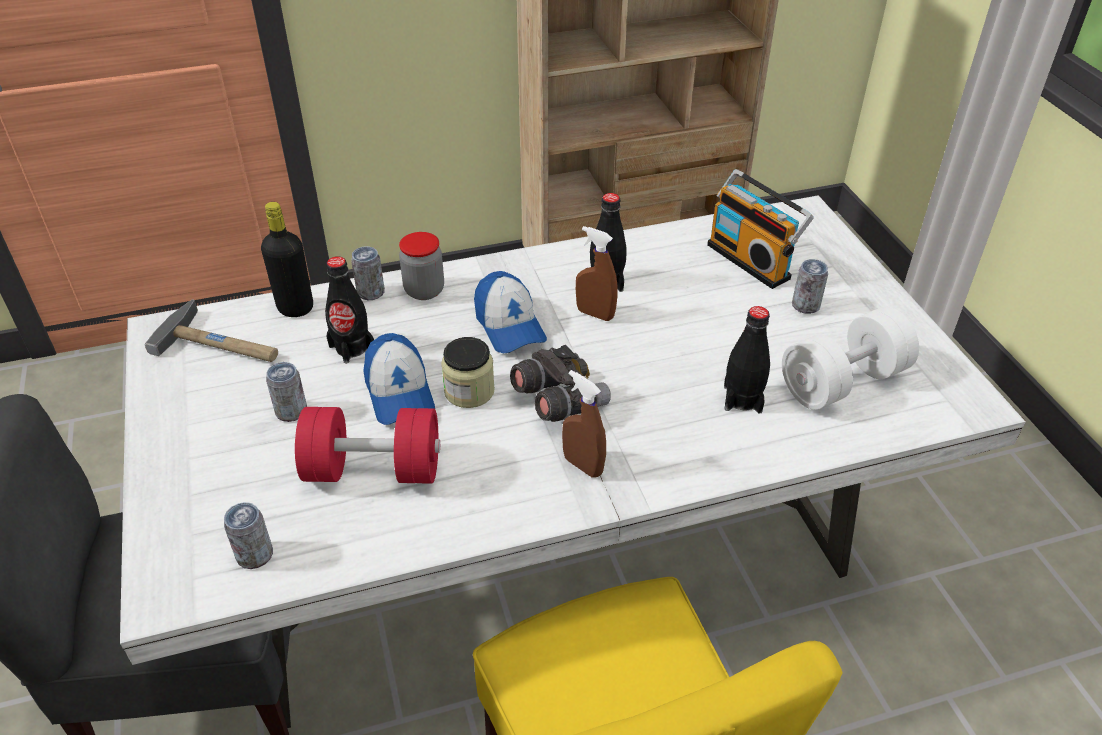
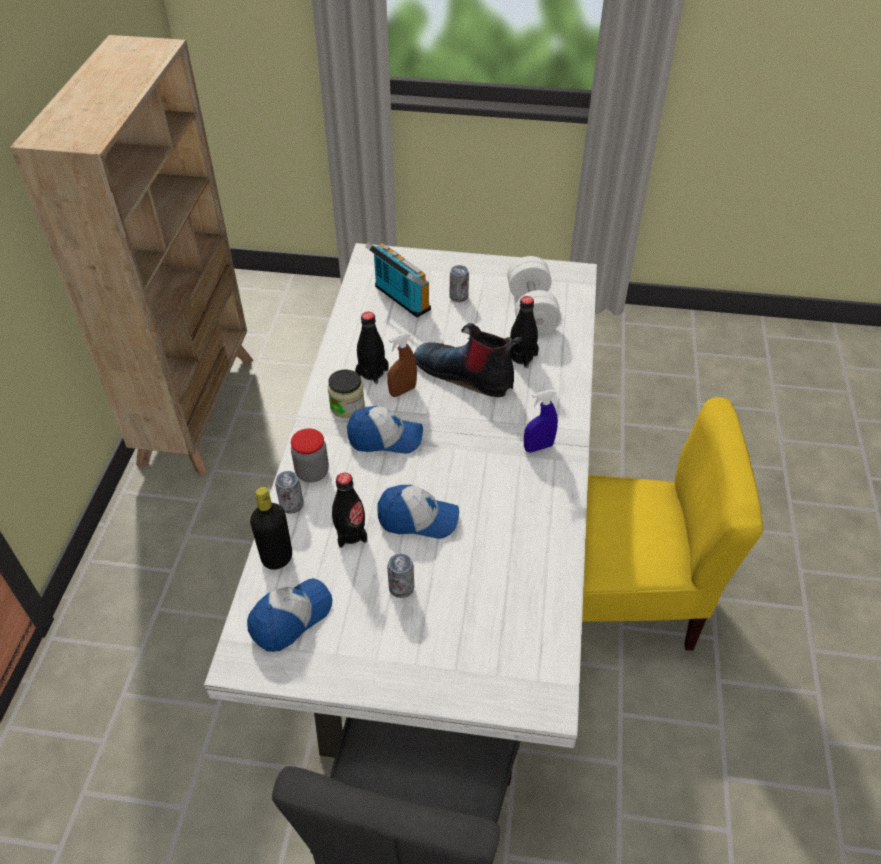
camera: 65 degrees left, 5 degrees up
hammer [144,299,278,362] -> cap [247,578,332,652]
can [224,502,273,569] -> none
red dumbbell [295,407,440,484] -> none
jar [441,337,495,408] -> jar moved to [328,369,365,418]
grey binoculars [510,345,611,422] -> none
brown spray bottle [562,370,606,478] -> blue spray bottle [524,389,558,453]
radio [707,169,814,289] -> radio turned 120 degrees counterclockwise [365,243,431,318]
none -> boot [414,323,522,397]

